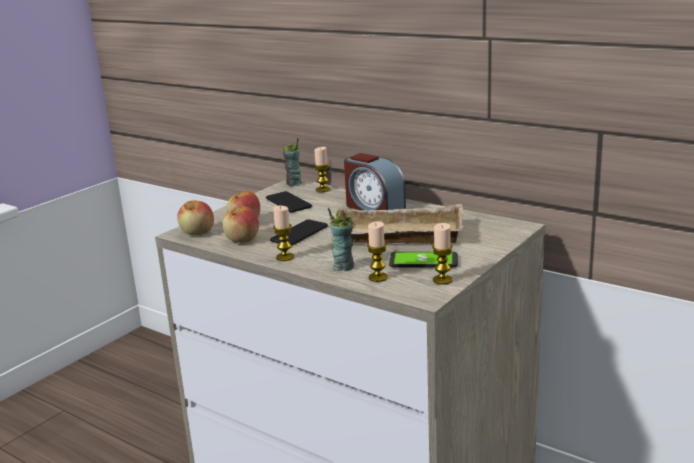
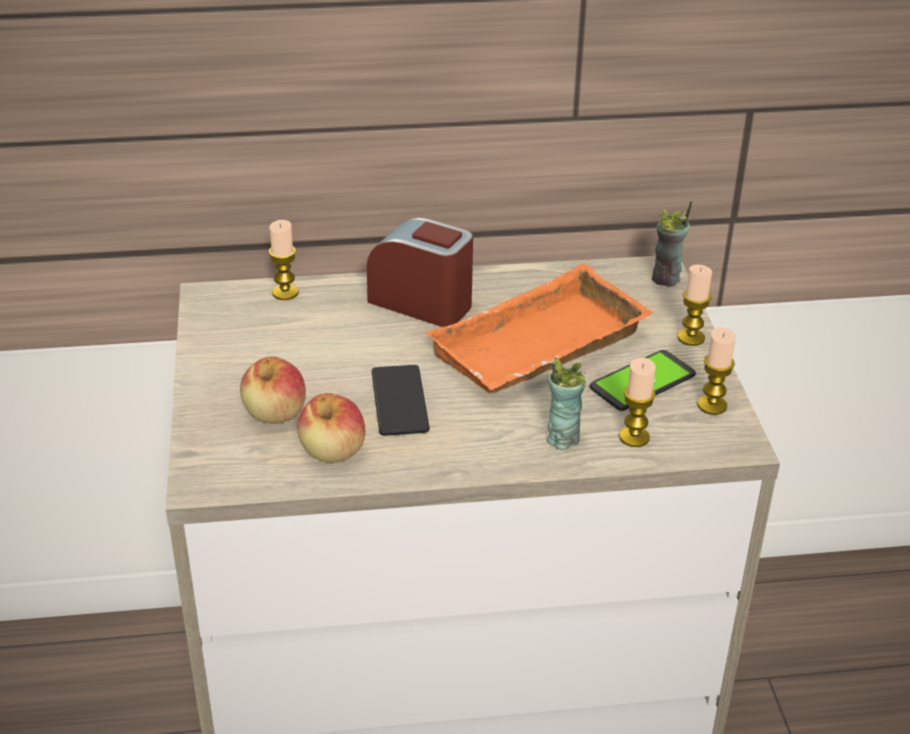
camera: 45 degrees left, 15 degrees up
apple [177,200,214,235] -> none
phone [266,191,312,213] -> none
candle [273,205,294,261] -> candle moved to [677,265,712,346]
cup [283,138,302,186] -> cup moved to [652,201,692,287]
beige tray [331,204,464,244] -> orange tray [425,263,654,394]
alarm clock [344,153,406,210] -> alarm clock turned 150 degrees counterclockwise [367,218,473,327]

